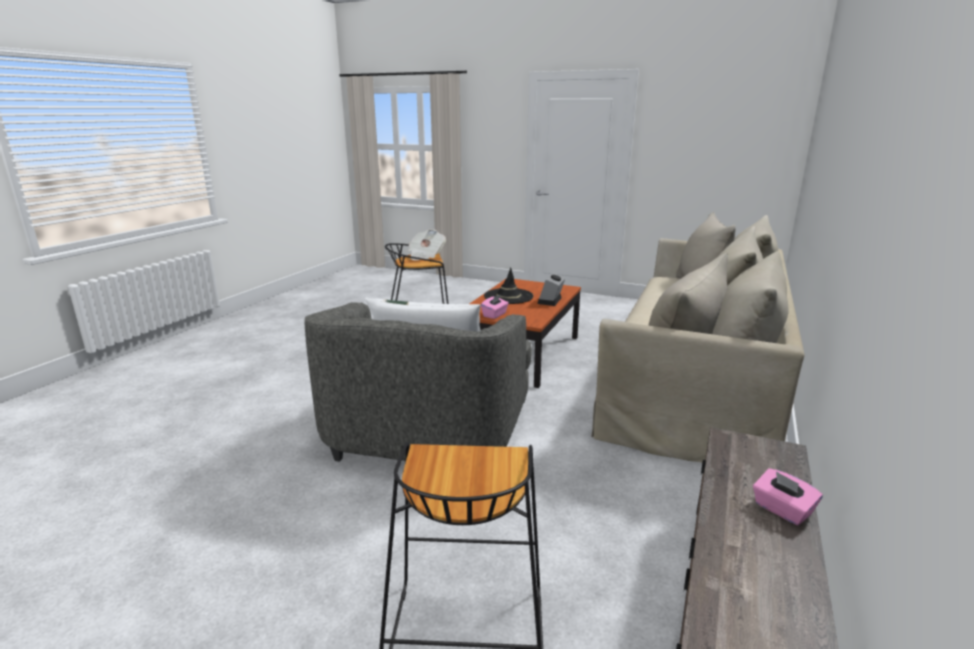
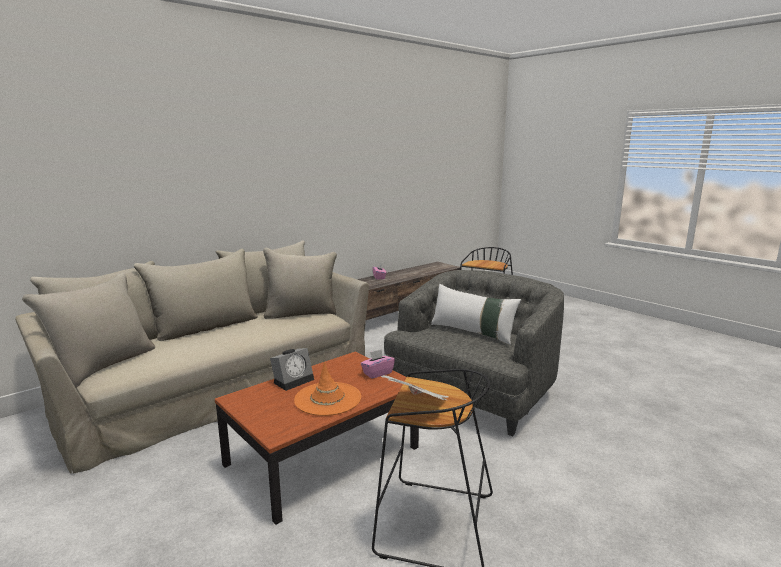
camera: 155 degrees left, 5 degrees down
black hat [484,267,534,304] -> orange hat [294,362,361,416]

